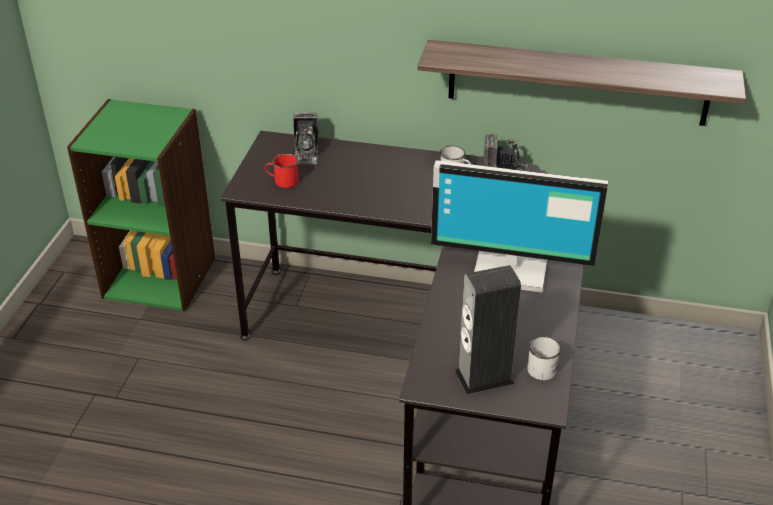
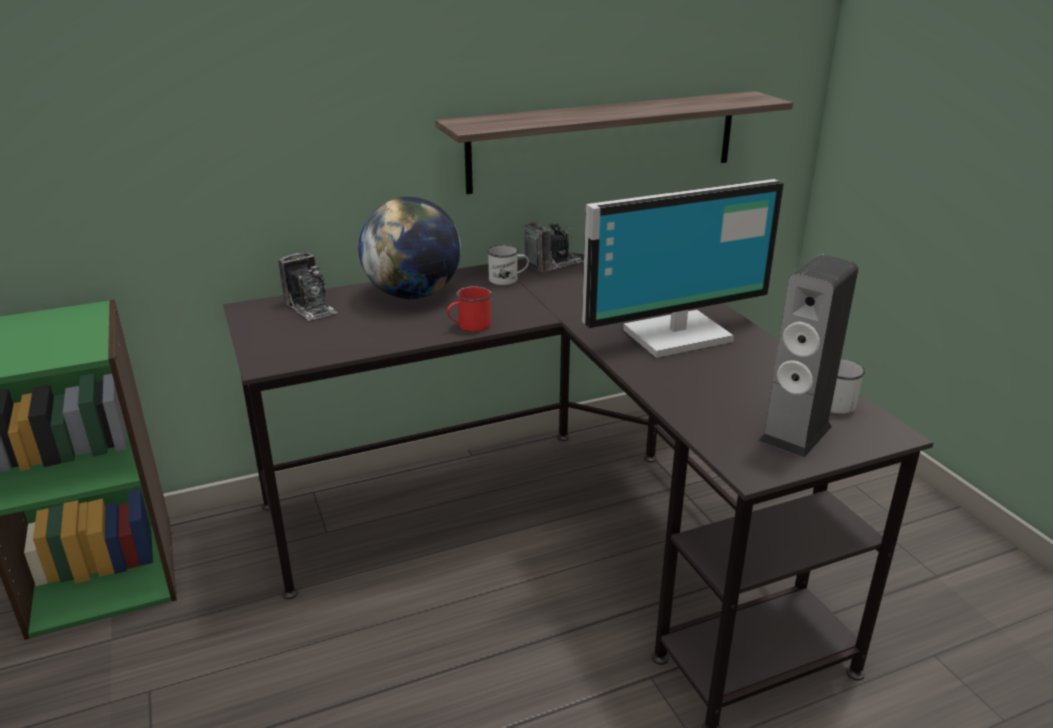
camera: 35 degrees left, 10 degrees down
red mug [265,154,298,188] -> red mug moved to [447,286,492,332]
none -> globe [358,197,461,299]

